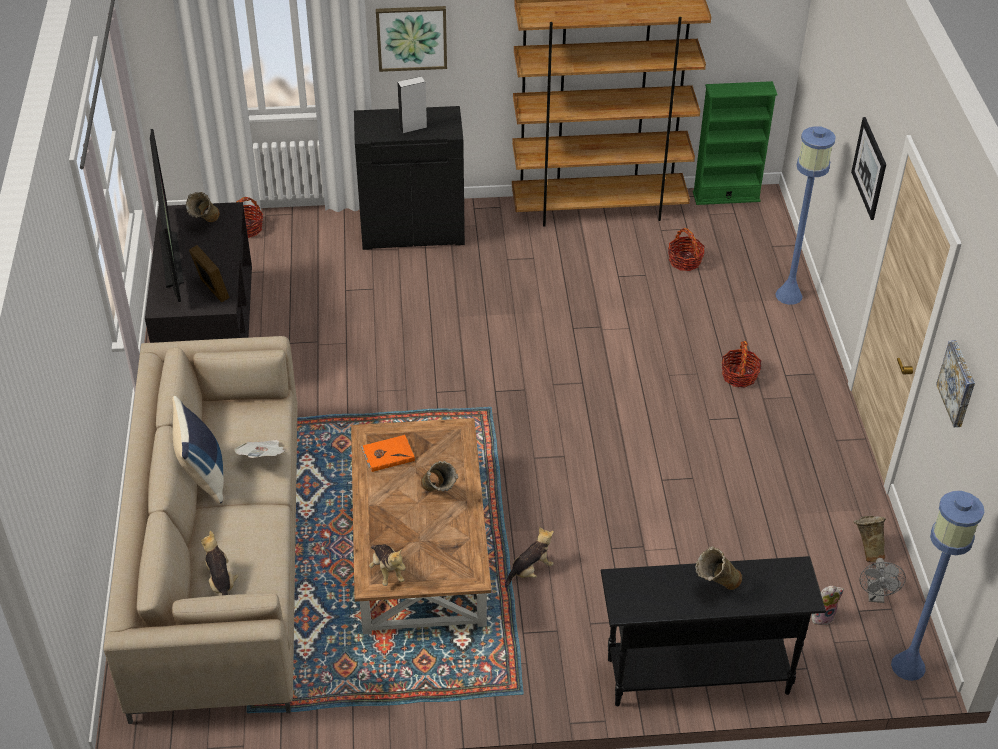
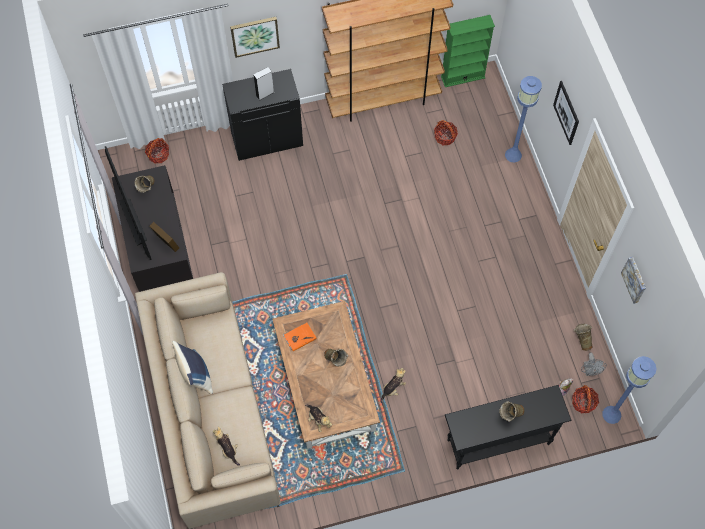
camera: 10 degrees left, 20 degrees up
newspaper [234,440,285,458] -> none
basket [721,341,761,388] -> basket moved to [572,385,599,413]

